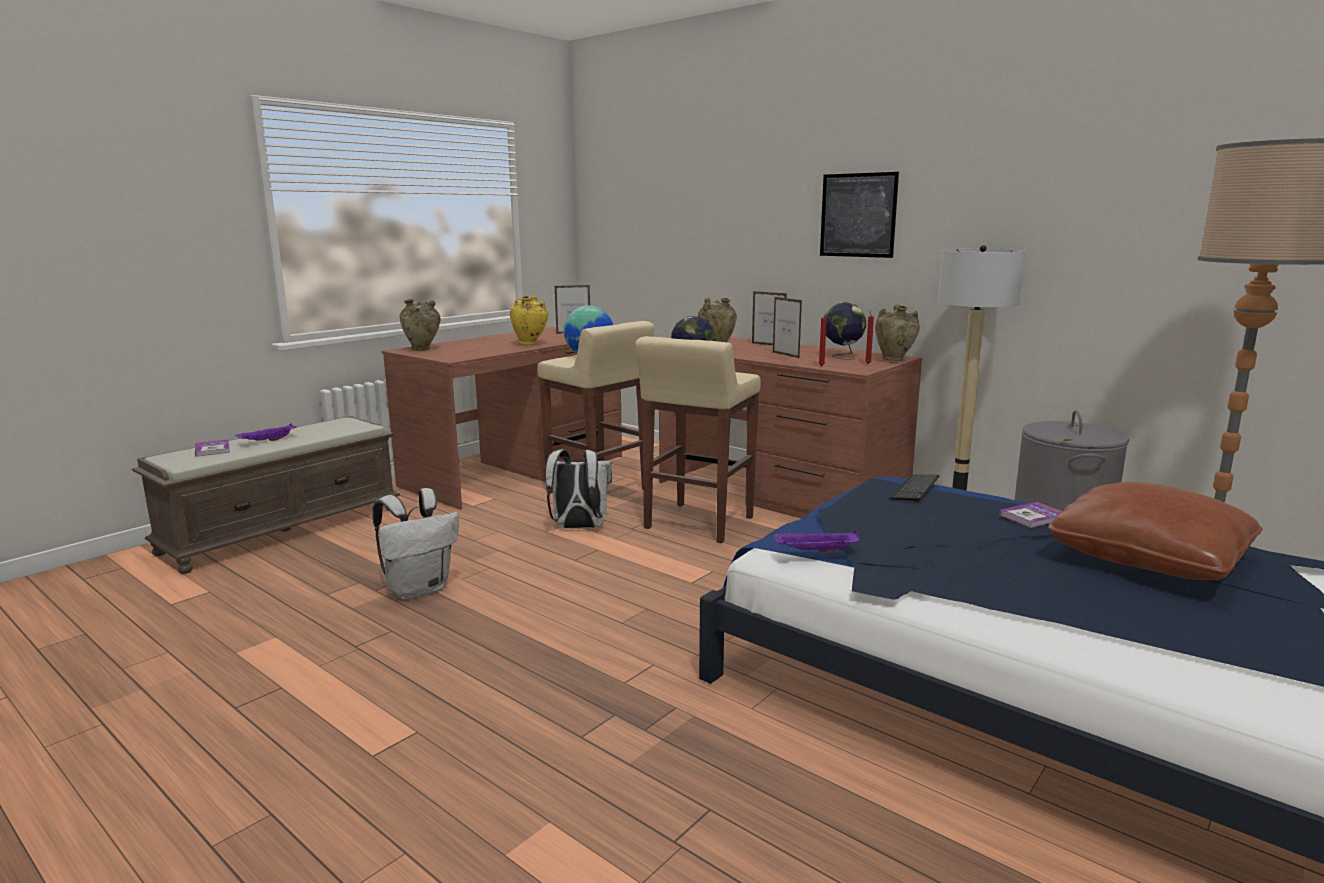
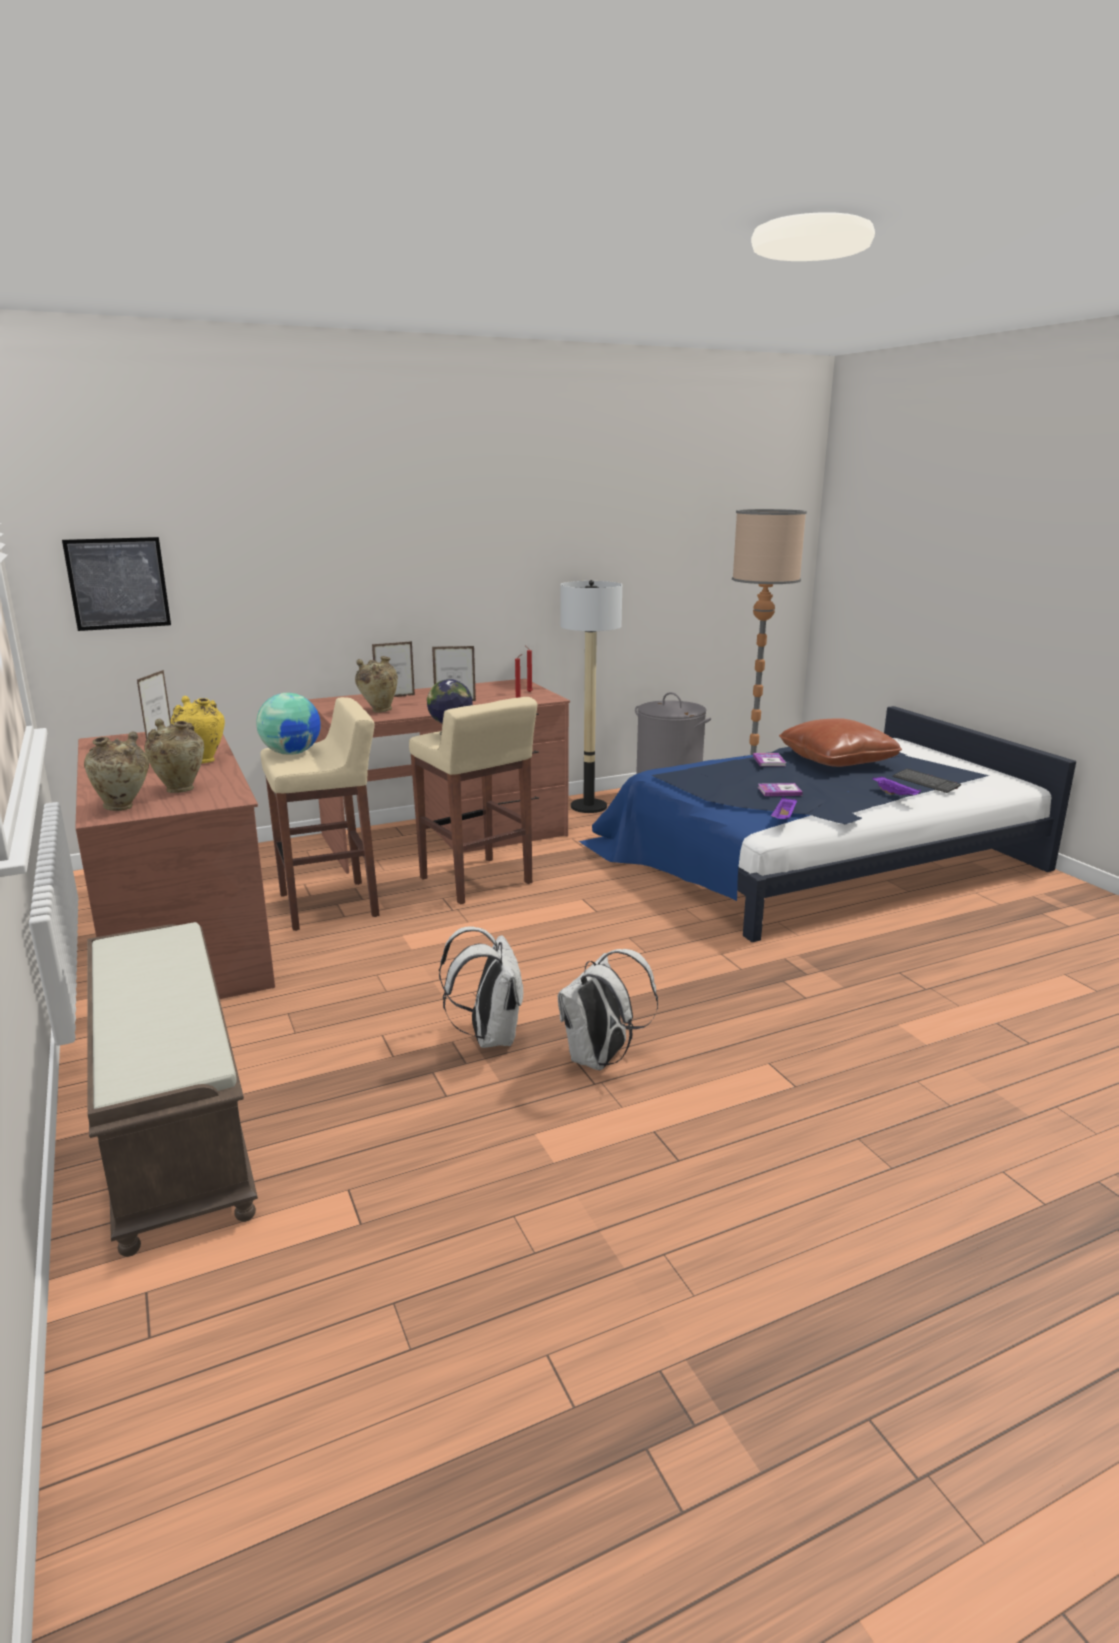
camera: 65 degrees left, 5 degrees up
book [195,439,230,457] -> book moved to [758,783,803,796]
purple tray [235,424,296,441] -> purple tray moved to [872,776,921,795]
white backpack [545,449,612,529] -> white backpack moved to [558,949,658,1070]
picture [820,172,899,258] -> picture moved to [62,537,171,631]
globe [825,302,866,360] -> none
beige vase [875,304,920,361] -> beige vase moved to [144,719,204,793]
keyboard [889,475,940,503] -> keyboard moved to [892,769,961,793]

